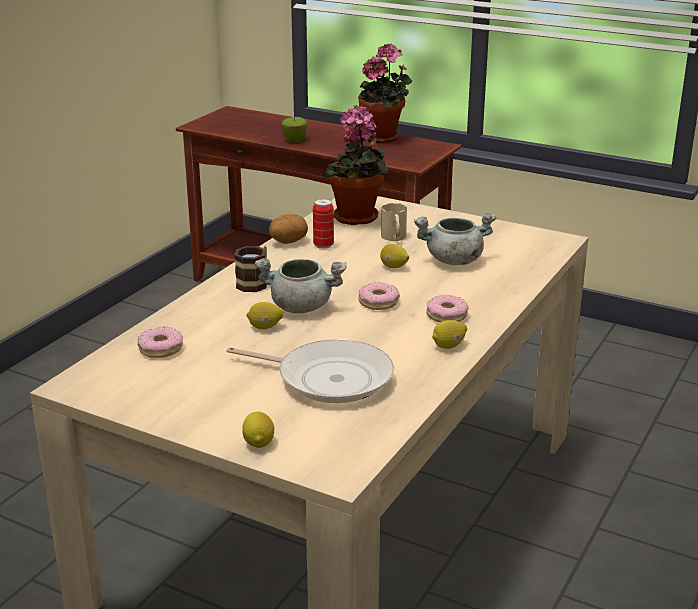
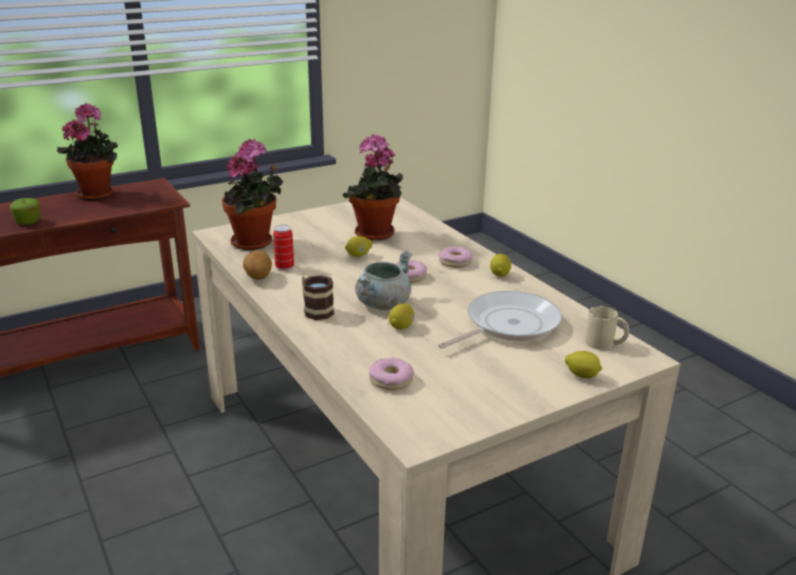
camera: 60 degrees left, 0 degrees up
beige mug [381,203,407,241] -> beige mug moved to [585,306,629,350]
grey cooking pot [414,213,496,265] -> potted plant [343,134,403,241]

